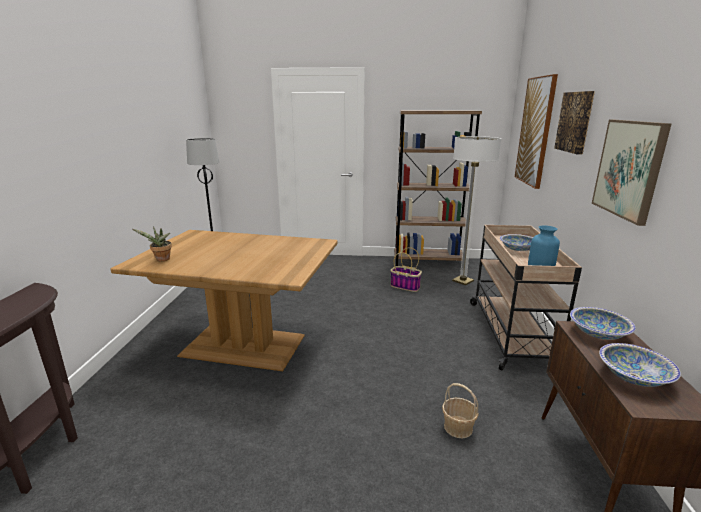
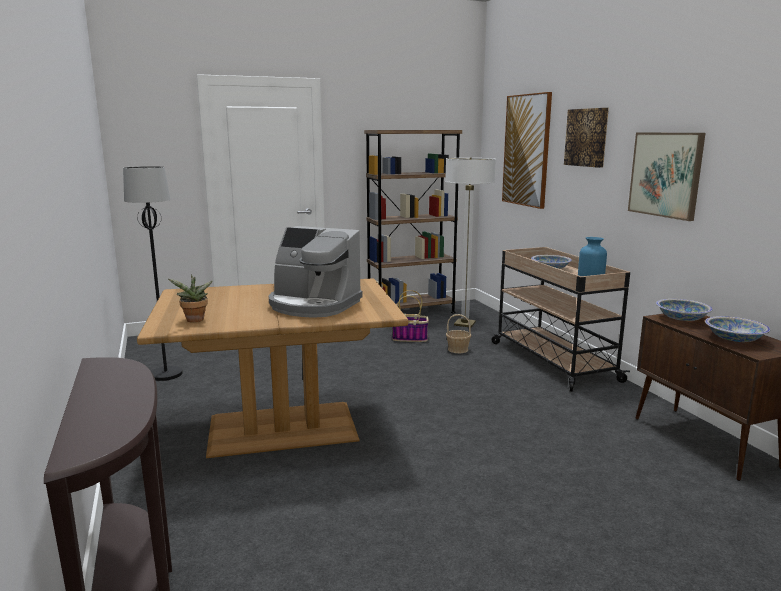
camera: 25 degrees left, 5 degrees down
basket [442,383,479,438] -> basket moved to [446,314,471,353]
none -> coffee machine [269,226,362,318]

